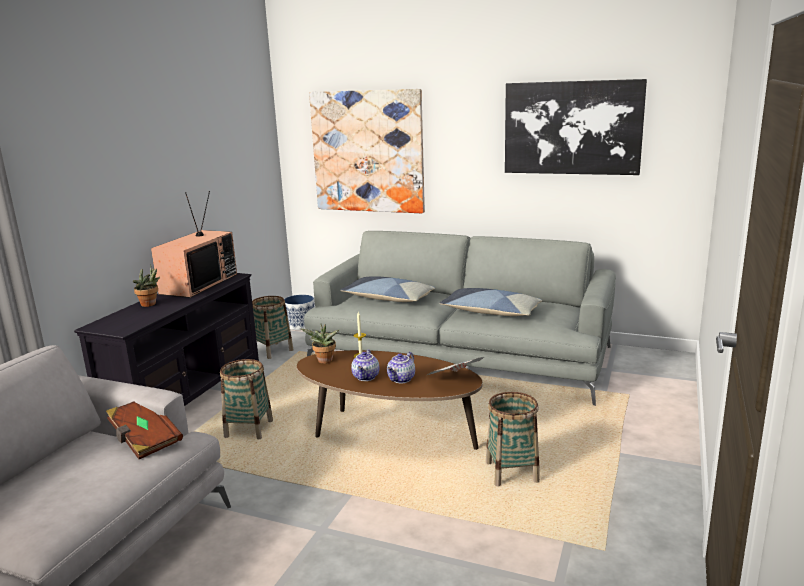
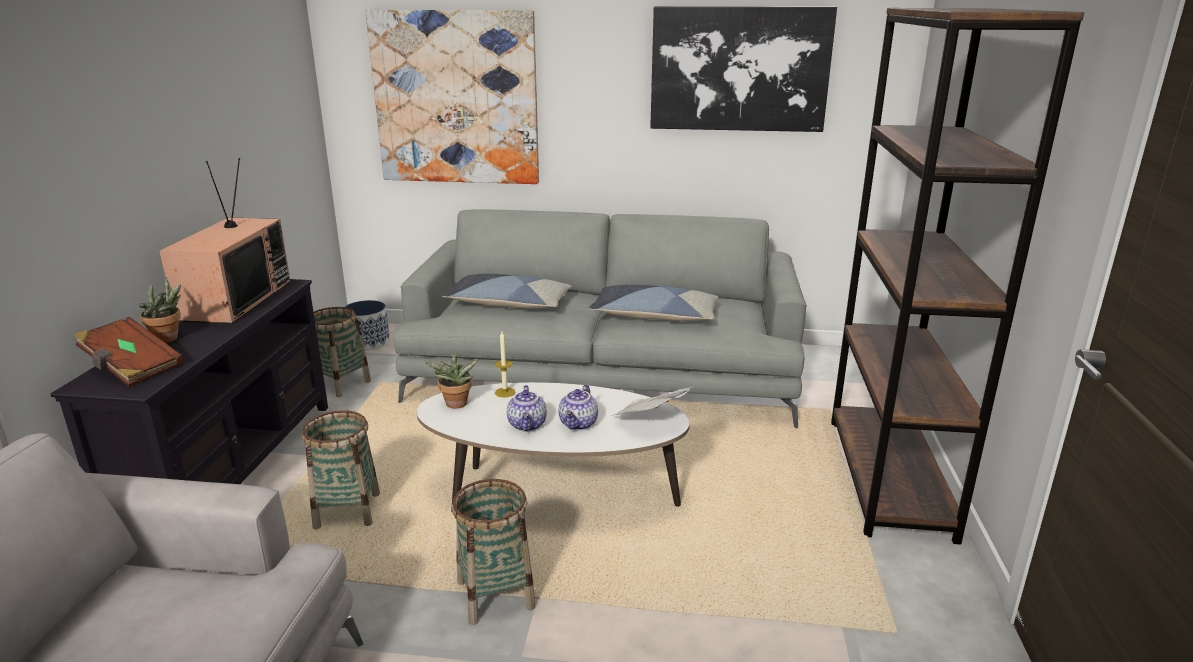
camera: 15 degrees left, 5 degrees up
brown book [106,402,183,459] -> brown book moved to [73,317,184,387]
brown coffee table [297,350,482,450] -> white coffee table [417,382,690,512]
basket [486,392,540,487] -> basket moved to [452,479,535,625]
none -> brown bookcase [831,8,1084,545]

